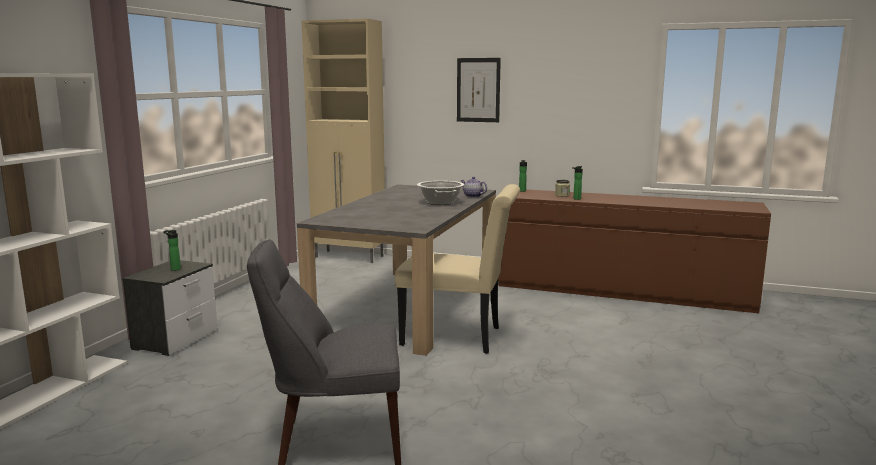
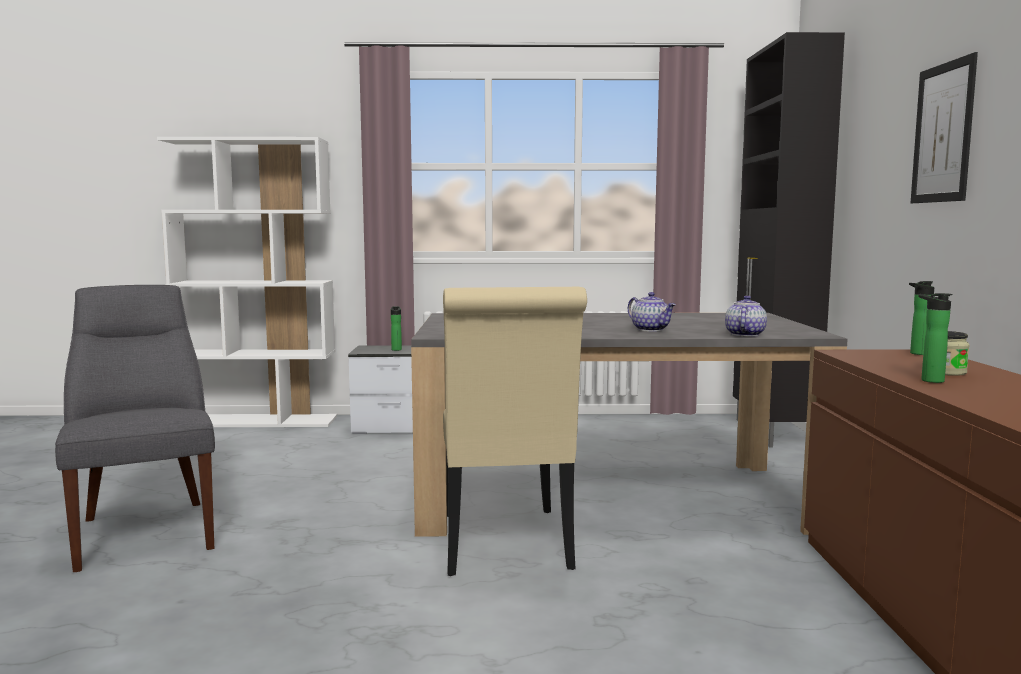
camera: 70 degrees right, 5 degrees down
beige cabinet [301,18,385,263] -> black cabinet [733,32,845,447]
cooking pot [417,181,464,205] -> teapot [628,292,676,332]

